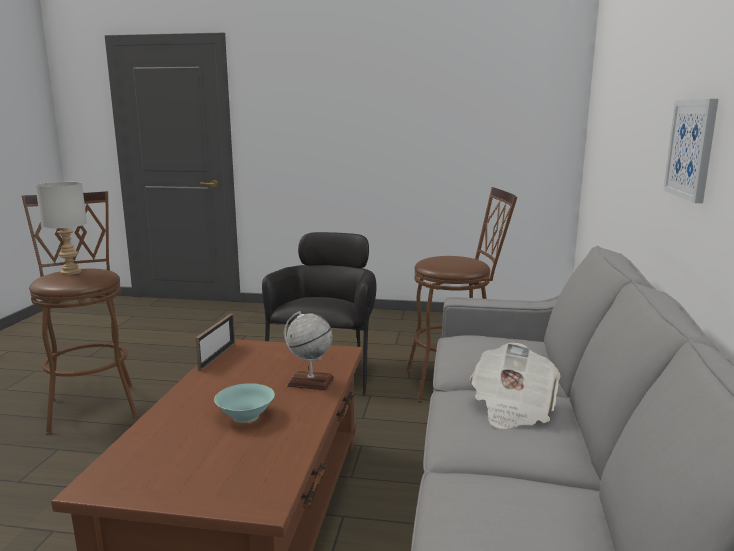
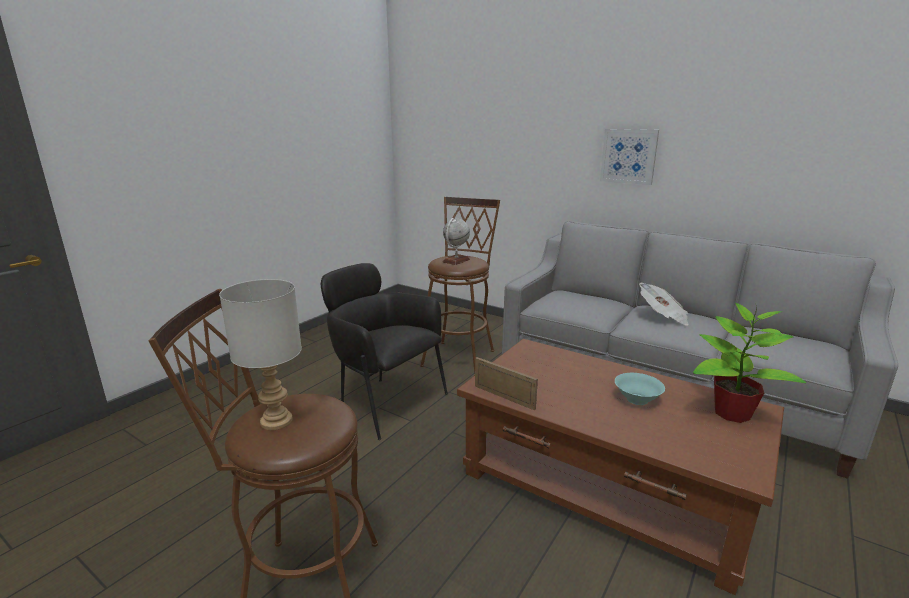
camera: 65 degrees left, 5 degrees up
globe [284,311,334,390] -> globe moved to [442,218,470,265]
none -> potted plant [693,303,806,423]

